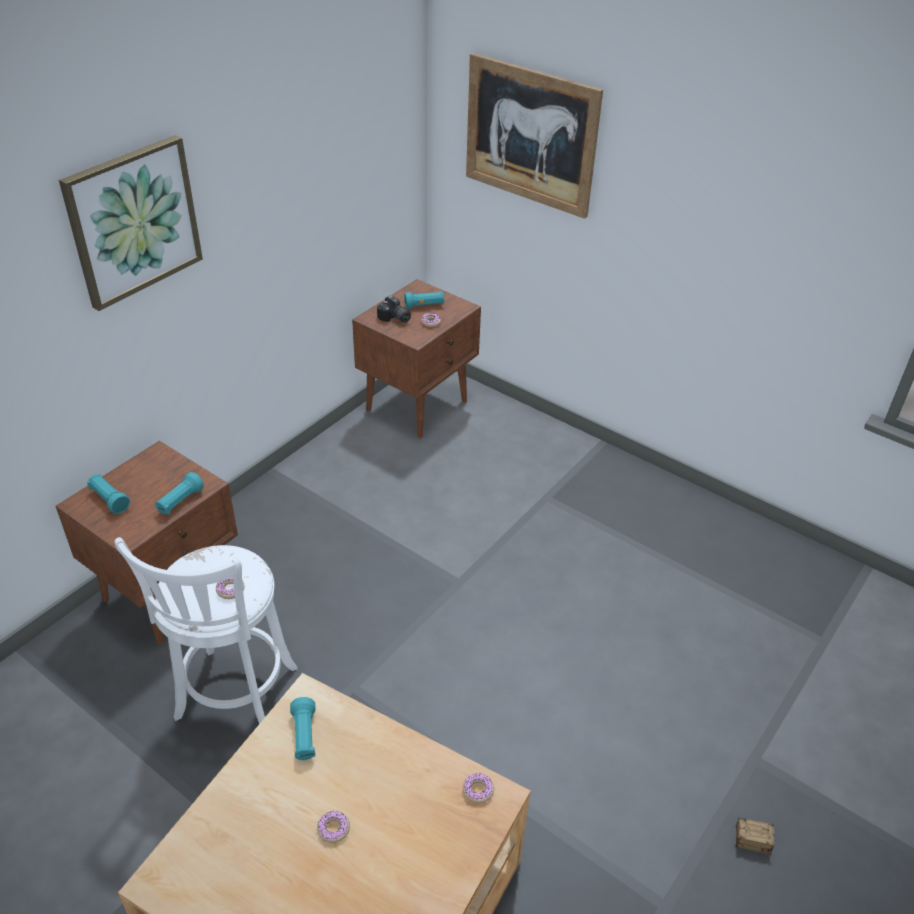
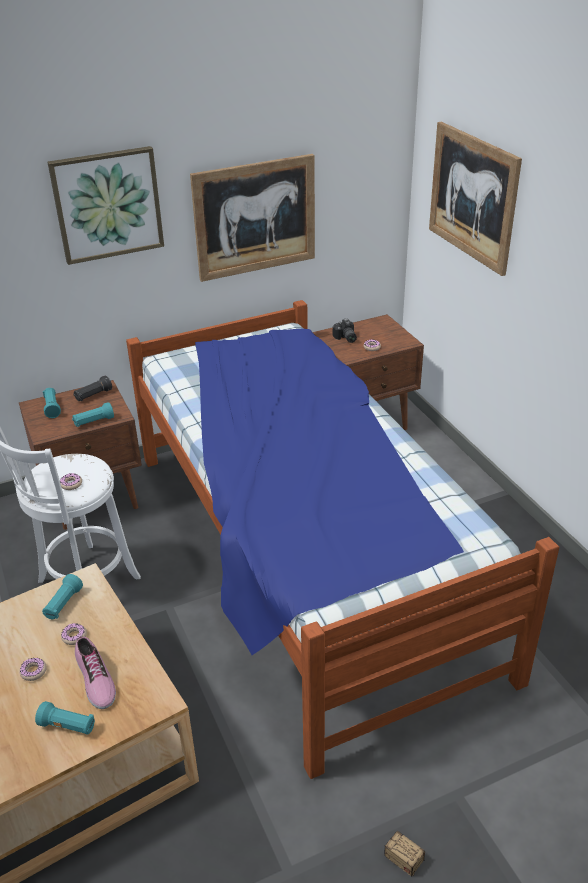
camera: 30 degrees right, 5 degrees down
turquoise flashlight [404,291,445,309] -> turquoise flashlight moved to [35,701,95,735]
donut [463,773,494,803] -> donut moved to [61,623,87,645]
none -> black flashlight [74,376,112,401]
none -> shoe [75,636,116,709]
none -> bed [126,300,559,779]
none -> picture [190,154,315,282]

